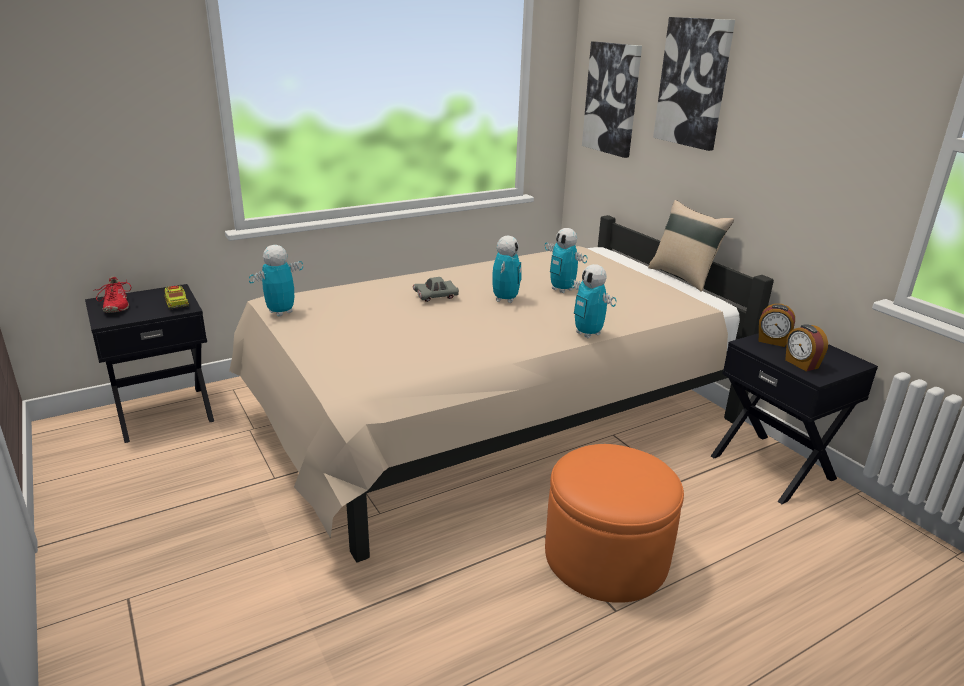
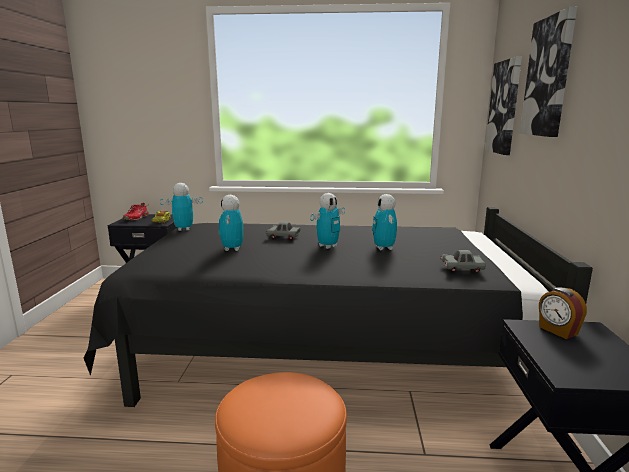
camera: 35 degrees right, 10 degrees down
beige bed [229,215,774,563] -> black bed [84,207,593,407]
toy robot [571,264,616,338] -> toy robot moved to [219,195,244,251]
beige pillow [648,200,734,292] -> none
alarm clock [785,324,828,371] -> none
none -> grey toy car [441,250,486,272]

